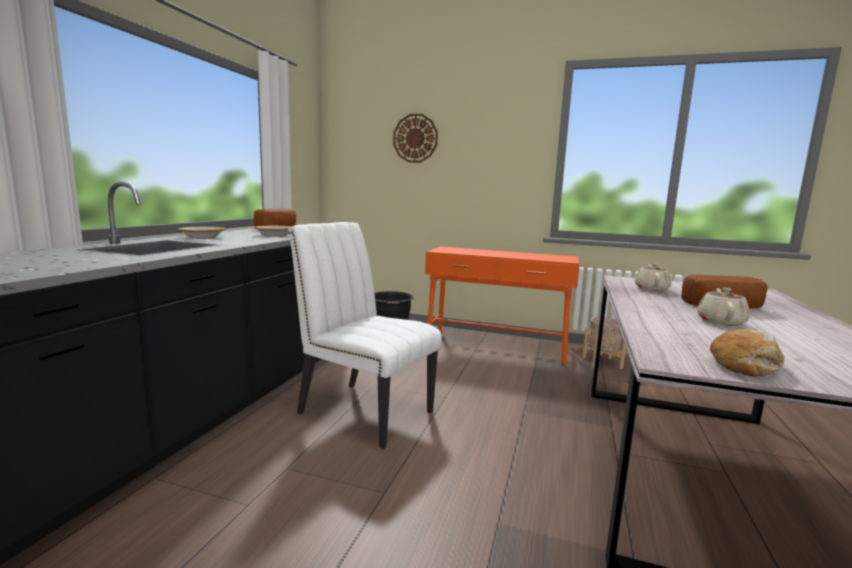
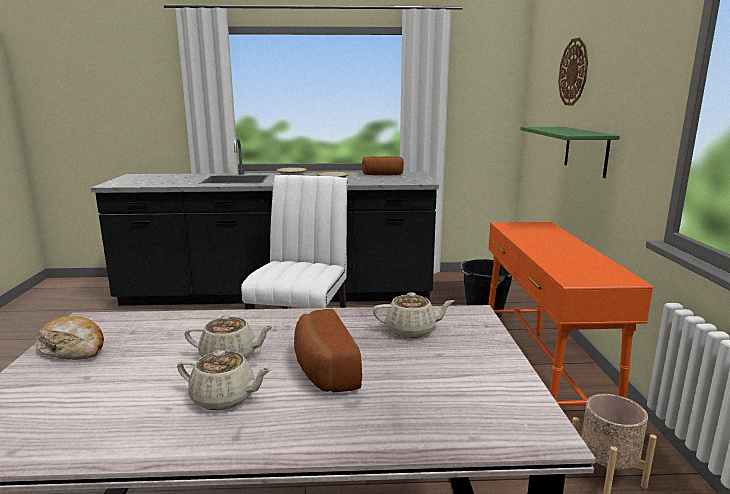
camera: 70 degrees right, 5 degrees up
none -> beige teapot [177,350,272,410]
none -> green shelf [520,127,620,178]

